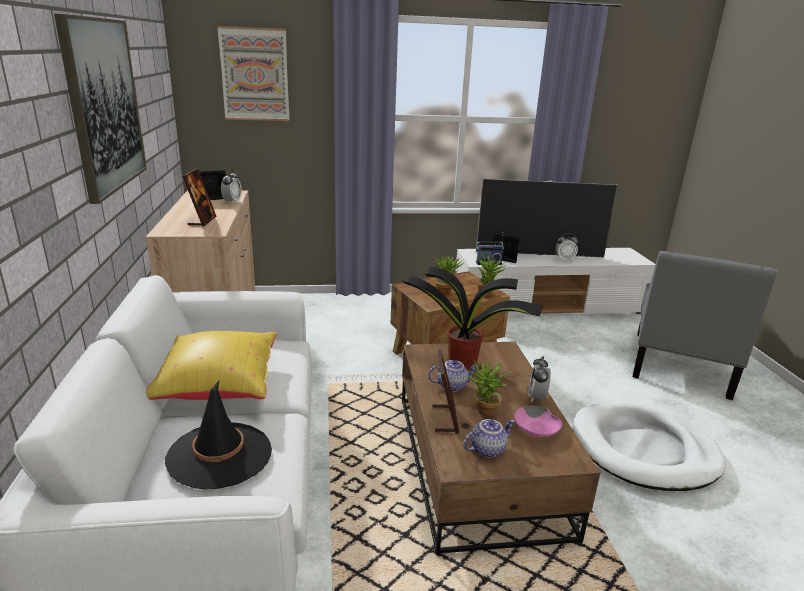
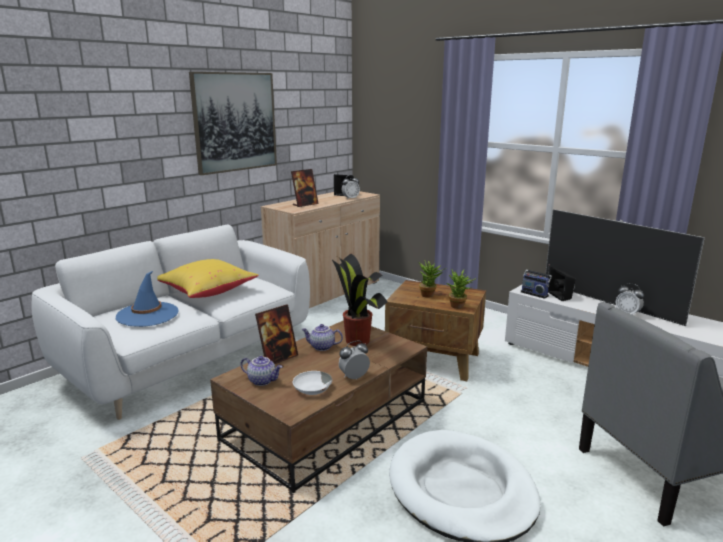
camera: 50 degrees right, 5 degrees down
black hat [165,381,272,489] -> blue hat [116,271,179,327]
picture [217,26,289,121] -> none
teapot [428,359,479,392] -> teapot turned 150 degrees clockwise [301,324,343,351]
potted plant [467,360,511,416] -> none
pink bowl [514,406,562,437] -> white bowl [293,371,333,395]

